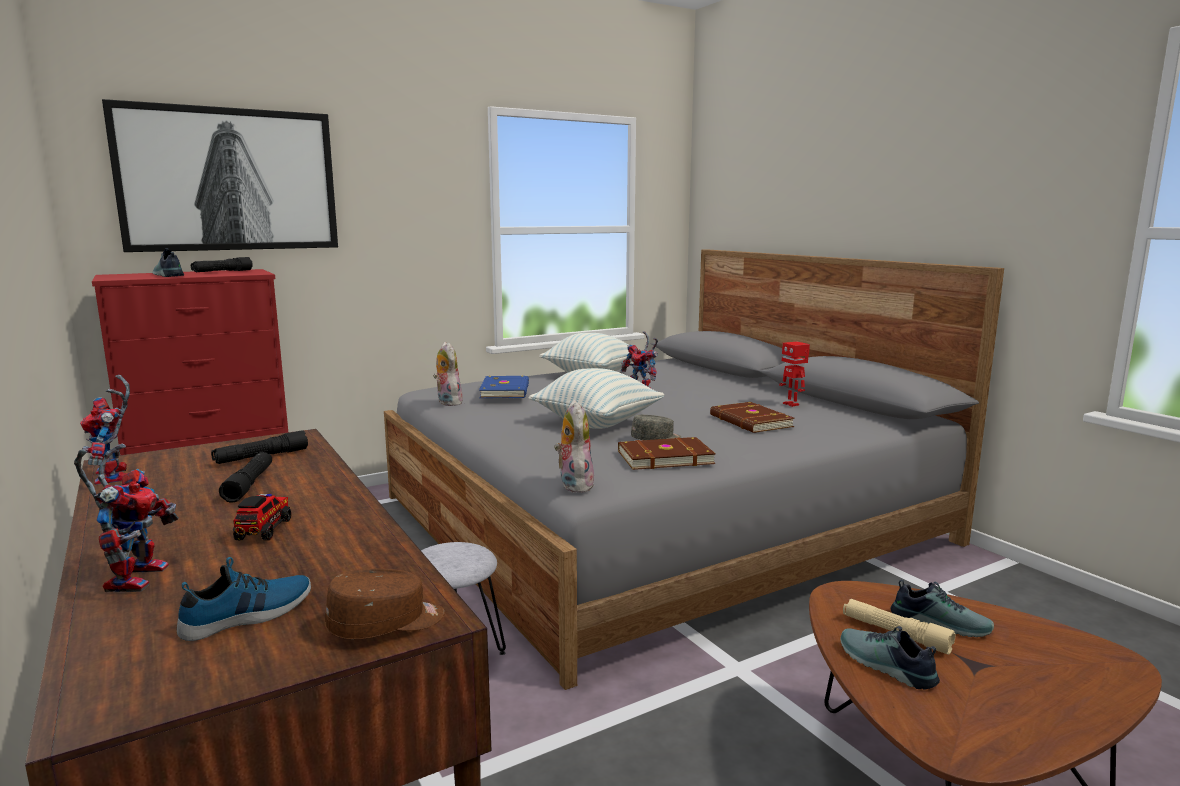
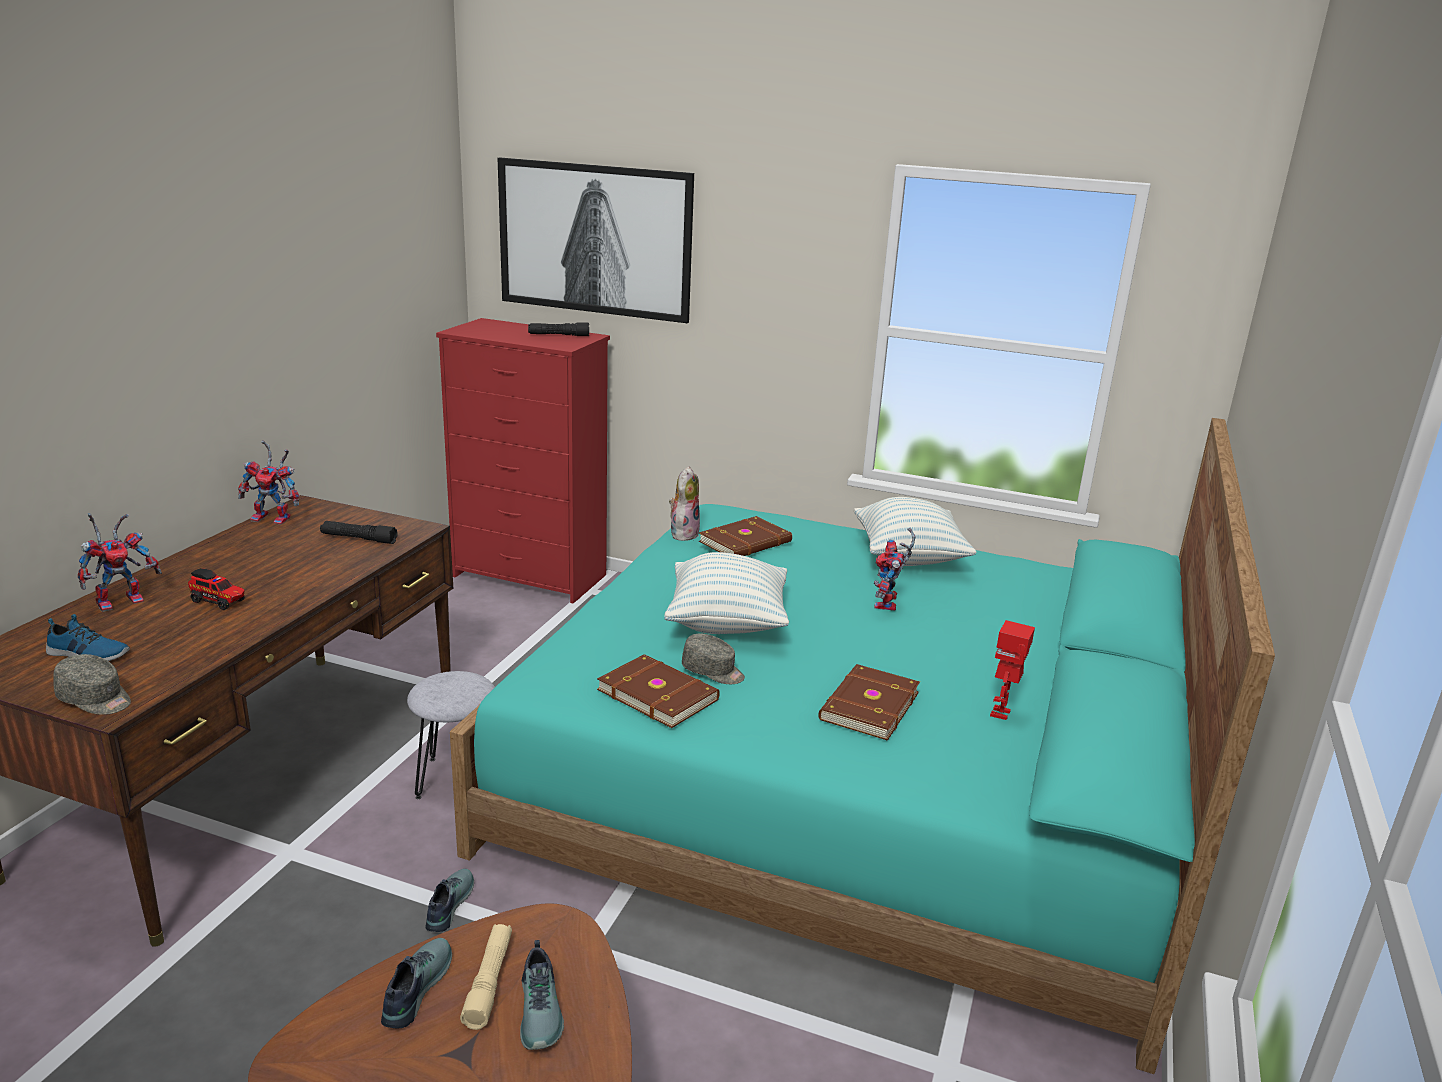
camera: 50 degrees right, 10 degrees up
toy robot [80,375,130,485] -> toy robot turned 105 degrees counterclockwise [238,440,299,525]
shoe [153,248,184,277] -> shoe moved to [426,869,474,932]
black flashlight [219,452,272,503] -> none
toy truck [233,494,291,541] -> toy truck turned 60 degrees clockwise [188,568,245,610]
brown cap [325,569,445,639] -> grey cap [53,654,131,715]
grey bed [384,249,1004,690] -> turquoise bed [450,418,1275,1074]
blue book [479,376,529,398] -> brown book [699,516,792,556]
plush toy [554,400,594,493] -> none

